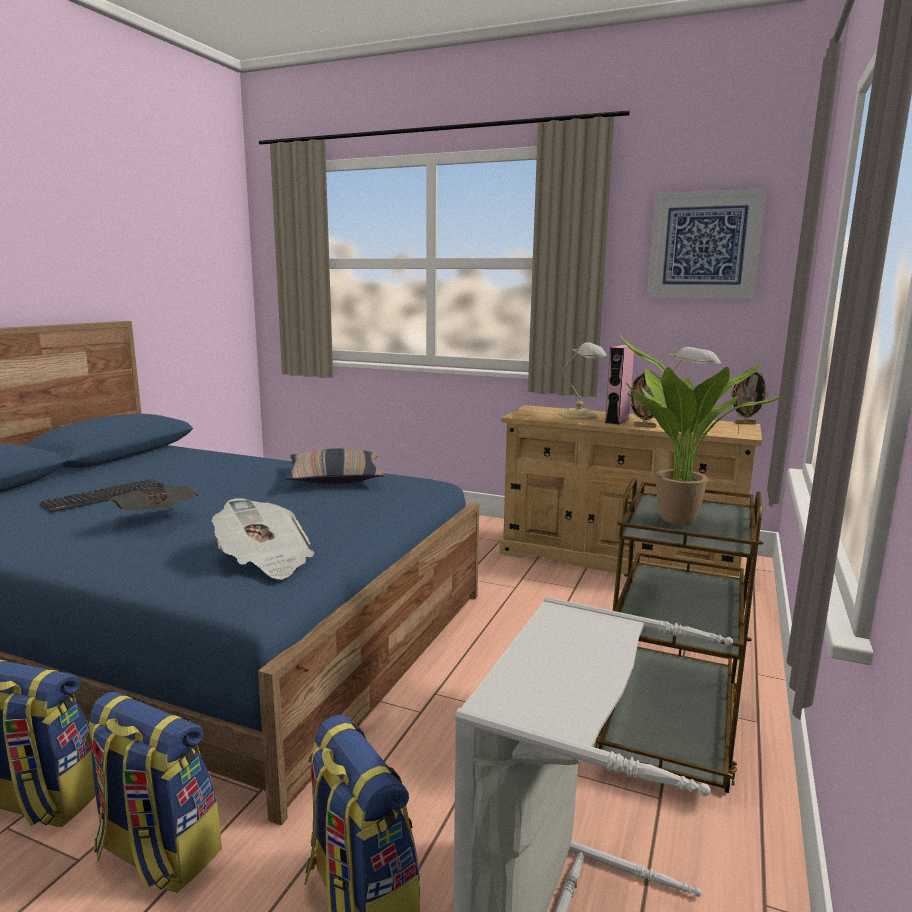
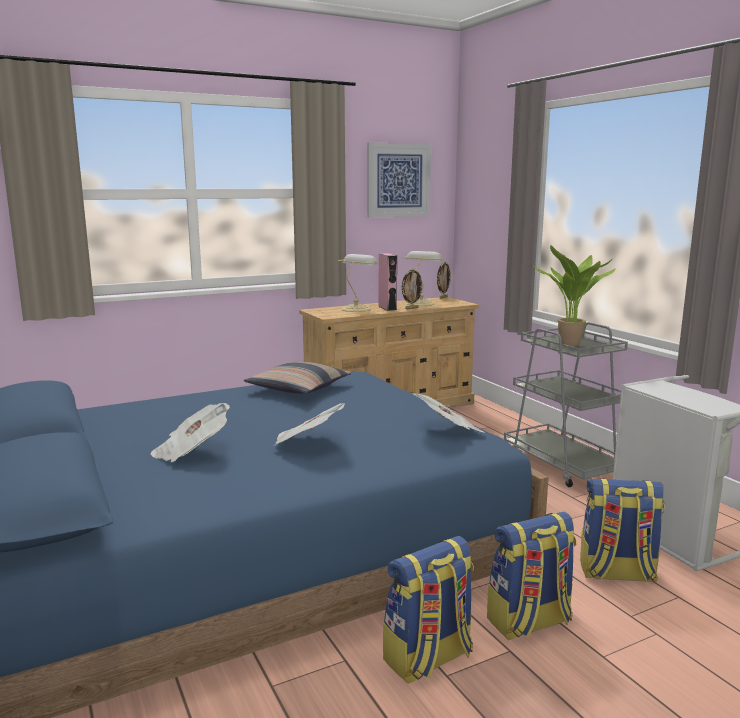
camera: 50 degrees left, 0 degrees up
keyboard [40,479,164,513] -> newspaper [151,403,230,462]
brown cart [595,477,764,793] -> grey cart [504,322,628,487]

